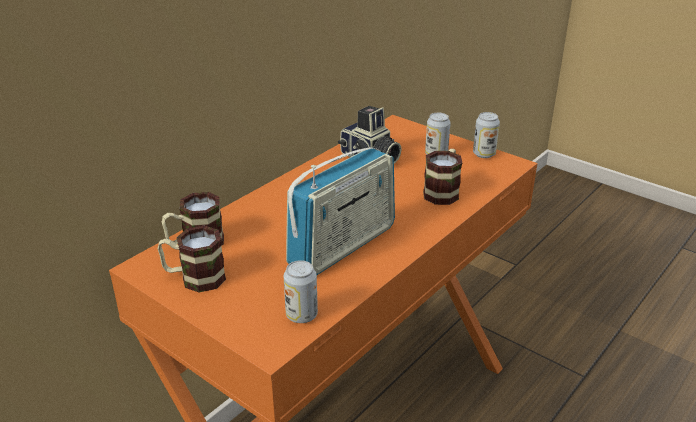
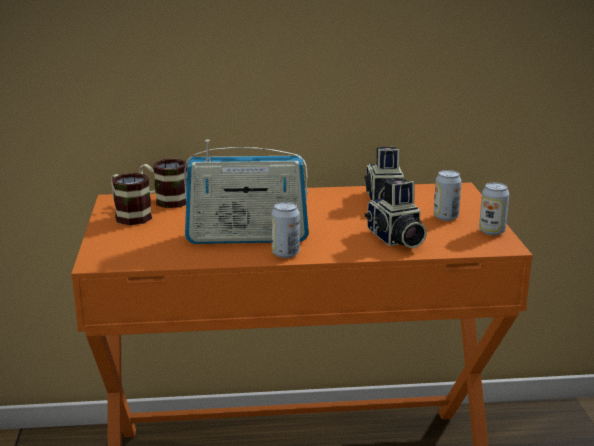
camera: 45 degrees right, 10 degrees down
can [284,260,318,323] -> can moved to [271,202,300,258]
mug [423,149,462,205] -> camera [365,178,427,248]

